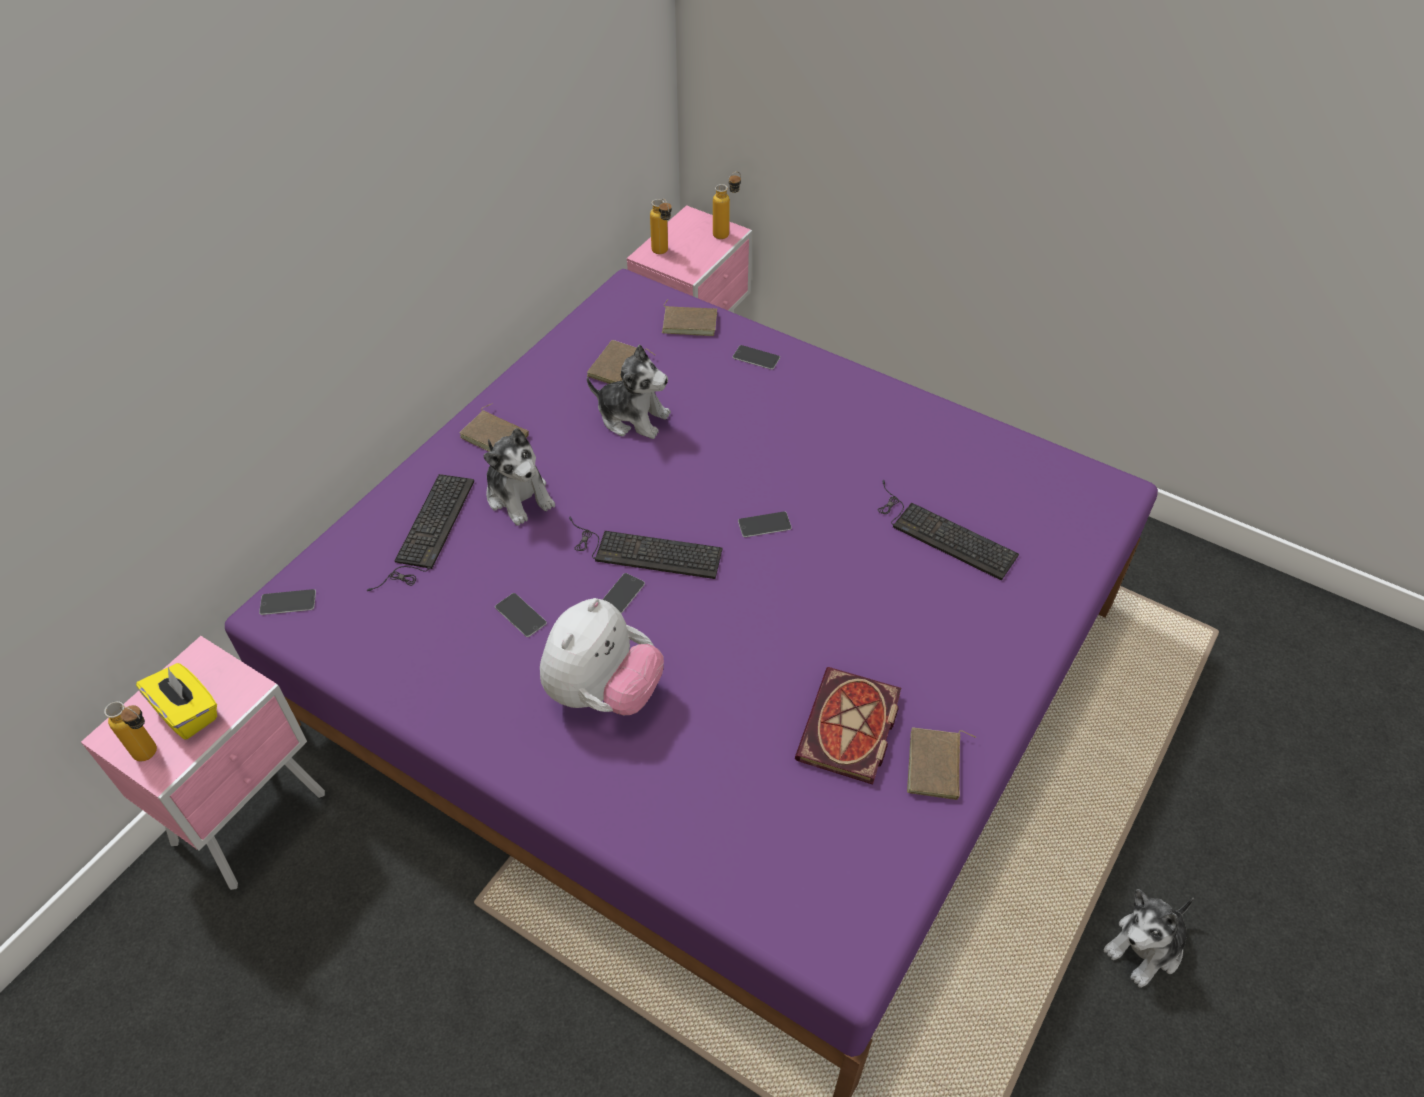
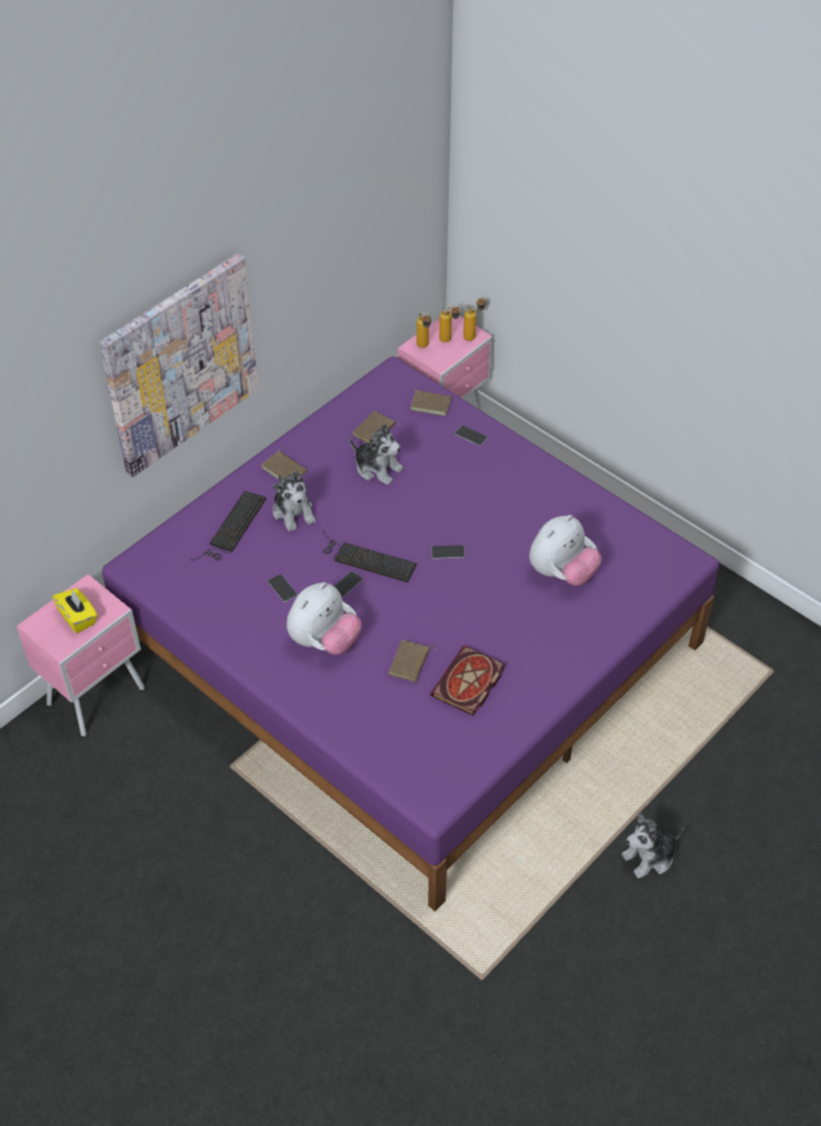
camera: 10 degrees right, 0 degrees up
bottle [104,701,157,761] -> bottle moved to [439,305,460,342]
phone [259,589,316,615] -> none
keyboard [877,480,1019,581] -> plush toy [529,515,602,586]
brown book [907,728,976,800] -> brown book moved to [388,640,437,682]
none -> picture [99,254,259,477]

